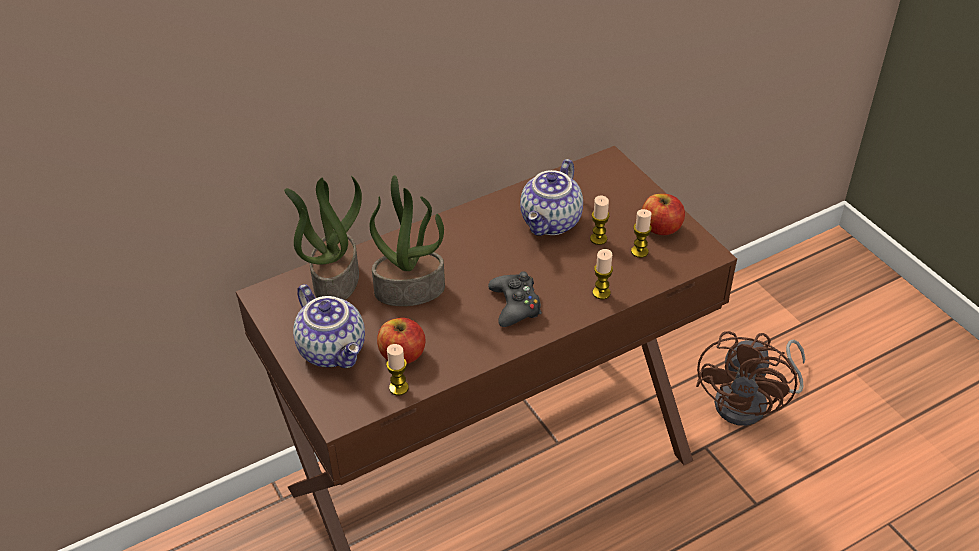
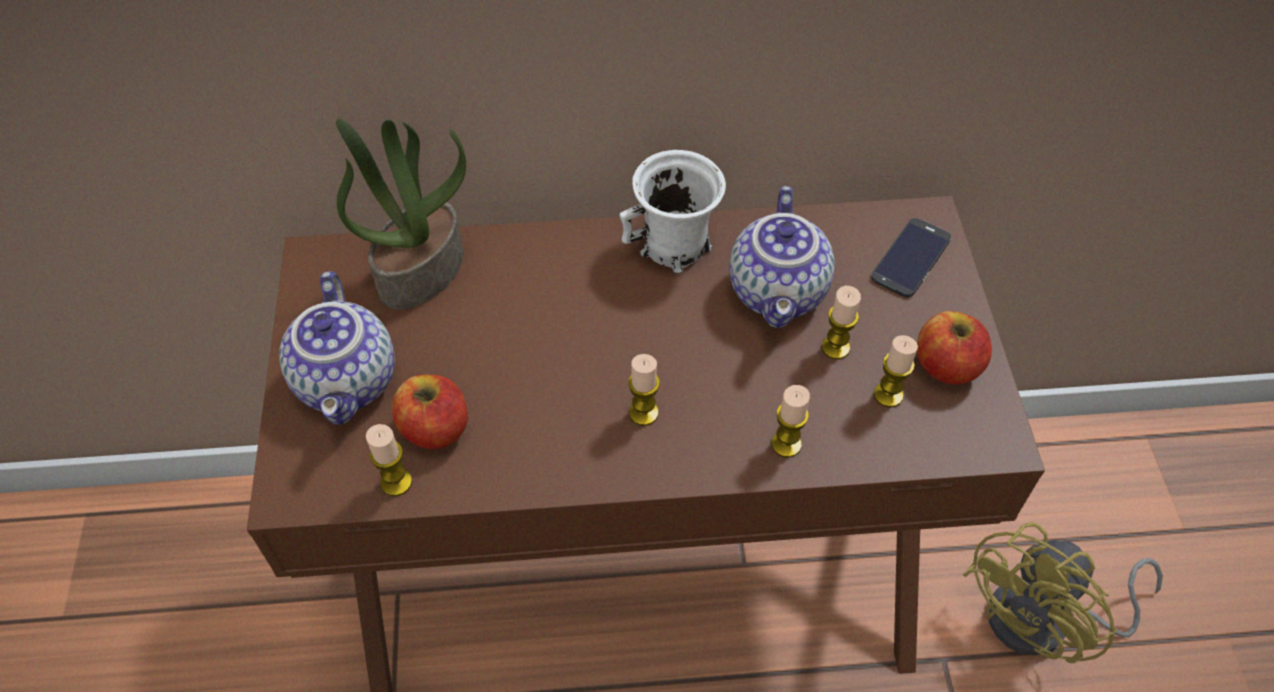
camera: 25 degrees right, 10 degrees up
potted plant [370,175,445,306] -> none
black game controller [488,271,542,327] -> candle [628,354,660,426]
teapot [520,159,583,236] -> teapot turned 45 degrees counterclockwise [730,186,835,328]
brown fan [696,331,805,426] -> yellow fan [963,522,1163,663]
none -> white mug [620,150,726,273]
none -> phone [871,218,951,298]

